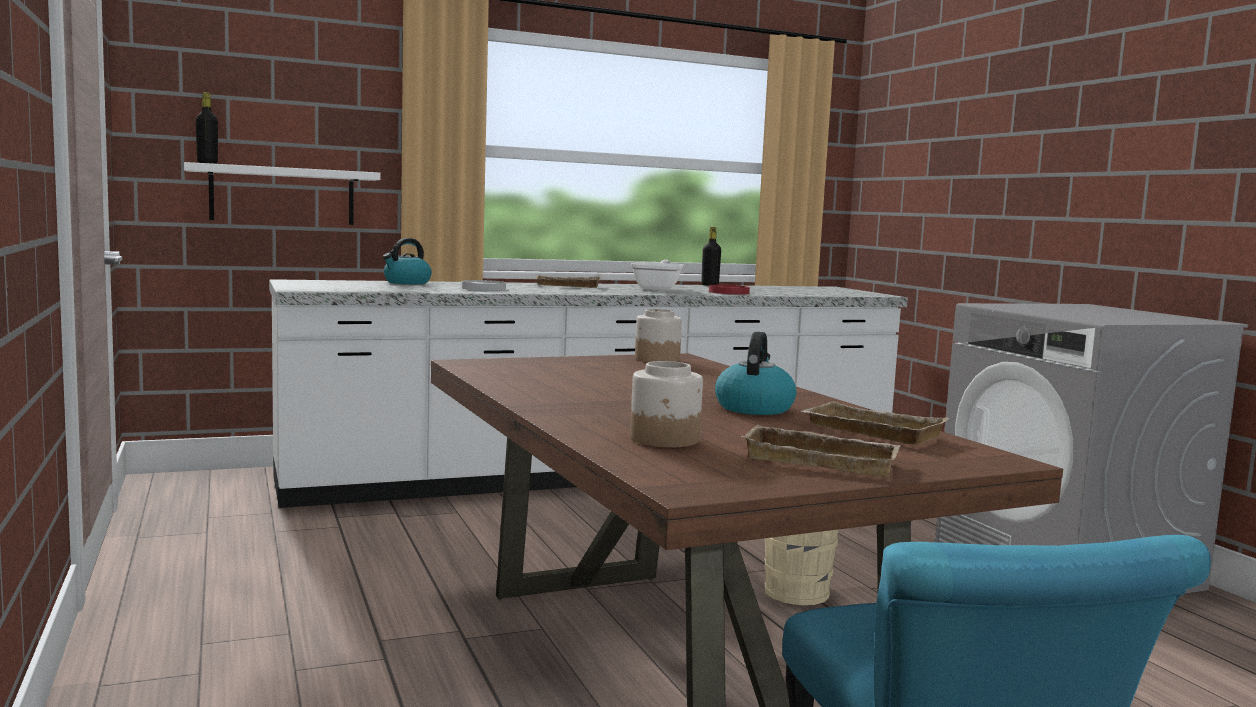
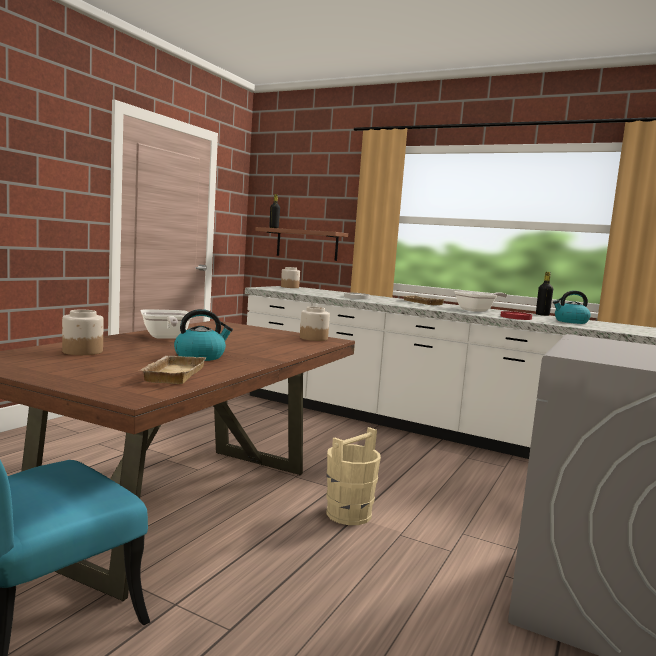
camera: 50 degrees right, 0 degrees up
white shelf [184,162,381,225] -> brown shelf [255,227,348,261]
kettle [383,238,432,284] -> kettle moved to [553,291,591,324]
beige tray [741,425,901,477] -> none
none -> frying pan [141,309,192,338]
none -> jar [281,267,300,288]

